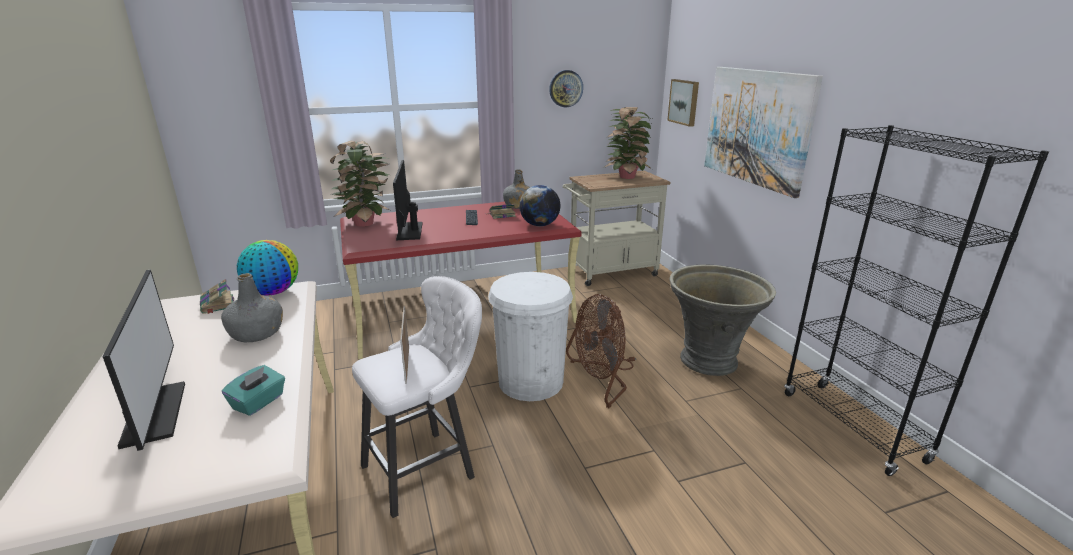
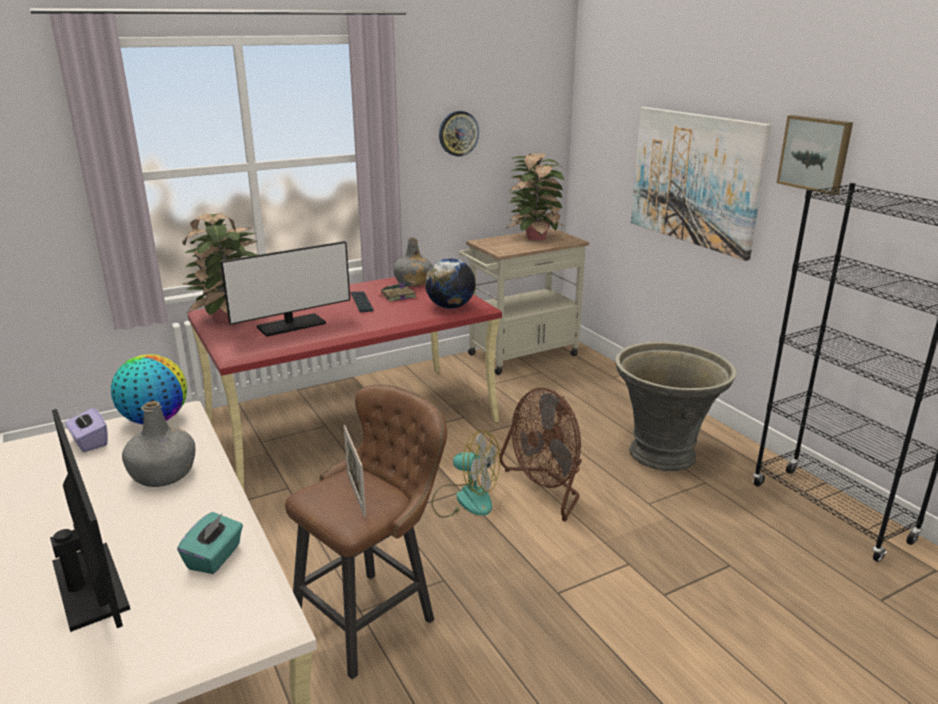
camera: 10 degrees left, 0 degrees up
book [200,279,234,314] -> purple tissue box [65,408,108,452]
white stool [352,276,482,518] -> brown stool [285,384,447,679]
monitor [393,159,423,240] -> monitor turned 105 degrees counterclockwise [220,241,350,337]
white trash can [488,272,573,401] -> fan [431,430,500,518]
picture [667,79,699,127] -> picture moved to [777,115,853,195]

